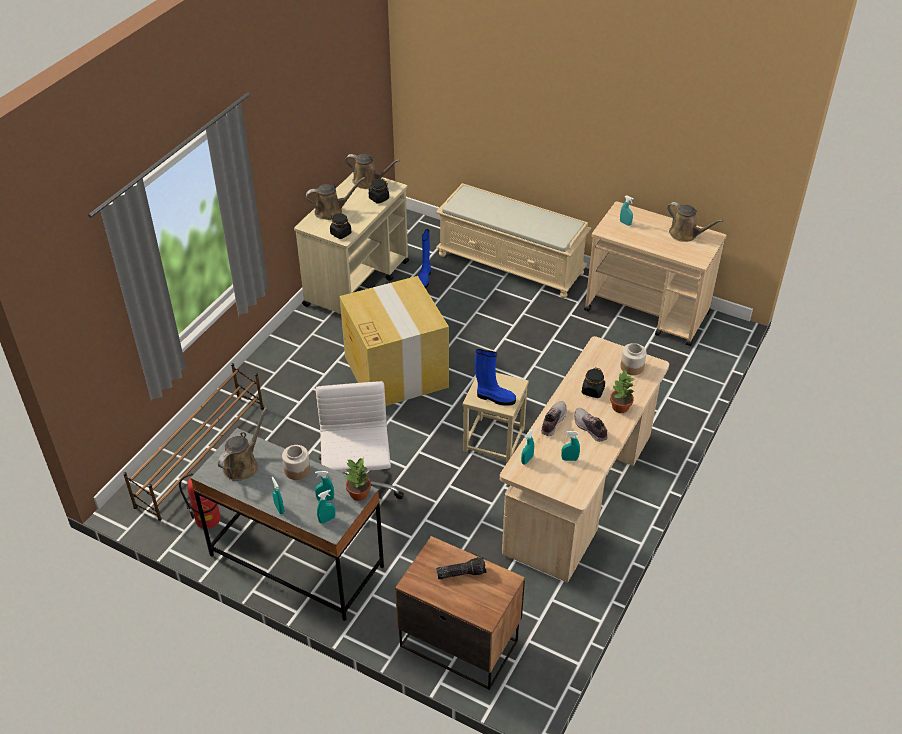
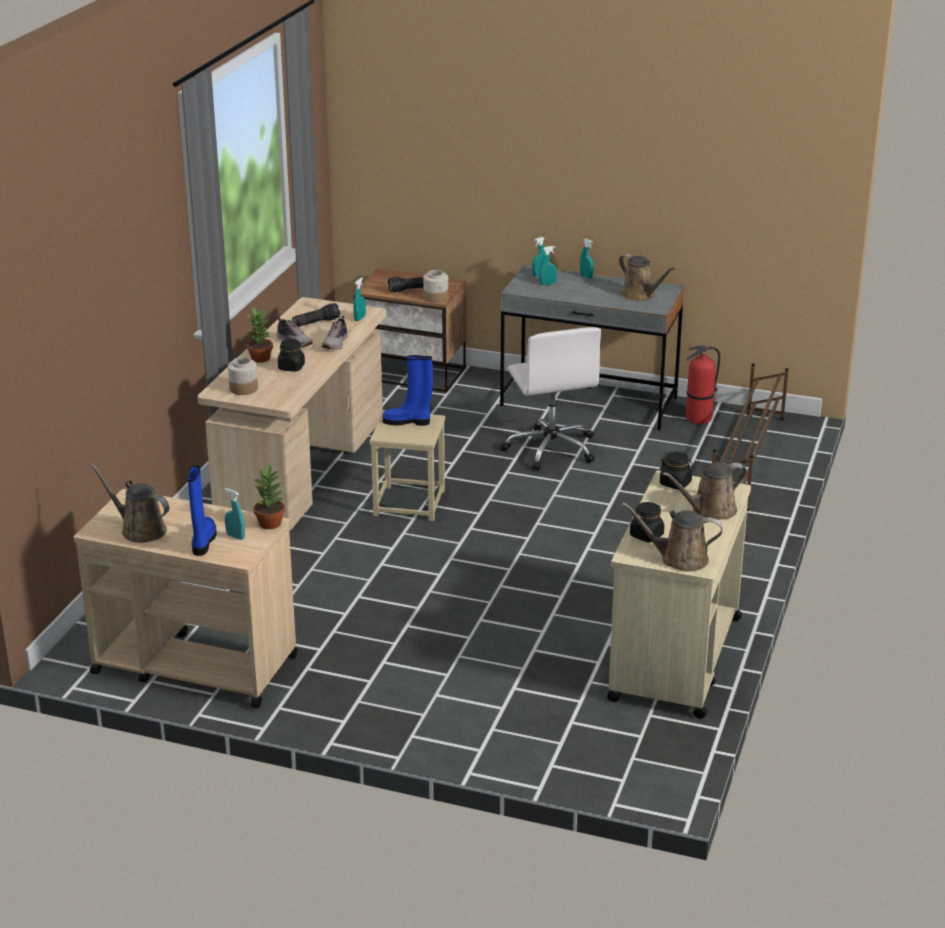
camera: 170 degrees right, 15 degrees down
brown watering can [218,407,268,481] -> brown watering can turned 60 degrees counterclockwise [619,254,675,301]
jar [282,445,310,480] -> jar moved to [423,270,448,303]
cardboard box [340,276,449,406] -> none
potted plant [345,458,371,501] -> potted plant moved to [253,463,285,529]
blue boot [418,229,431,289] -> blue boot moved to [188,465,217,556]
beige bench [436,183,591,298] -> none
turquoise spray bottle [561,431,580,461] -> flashlight [292,303,340,327]

